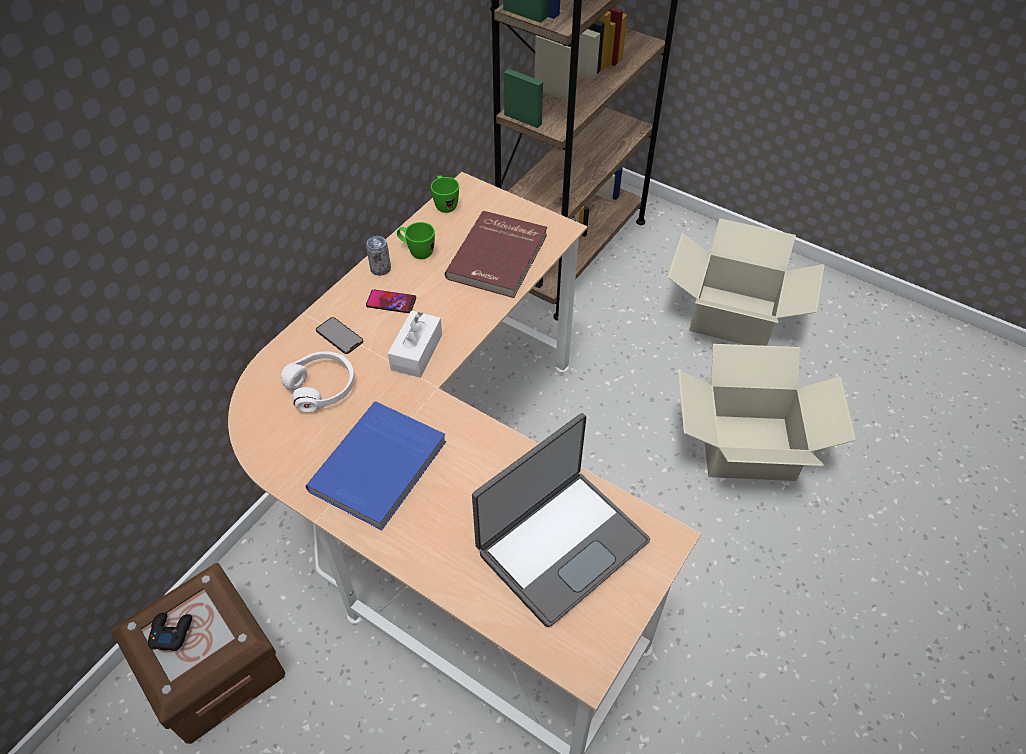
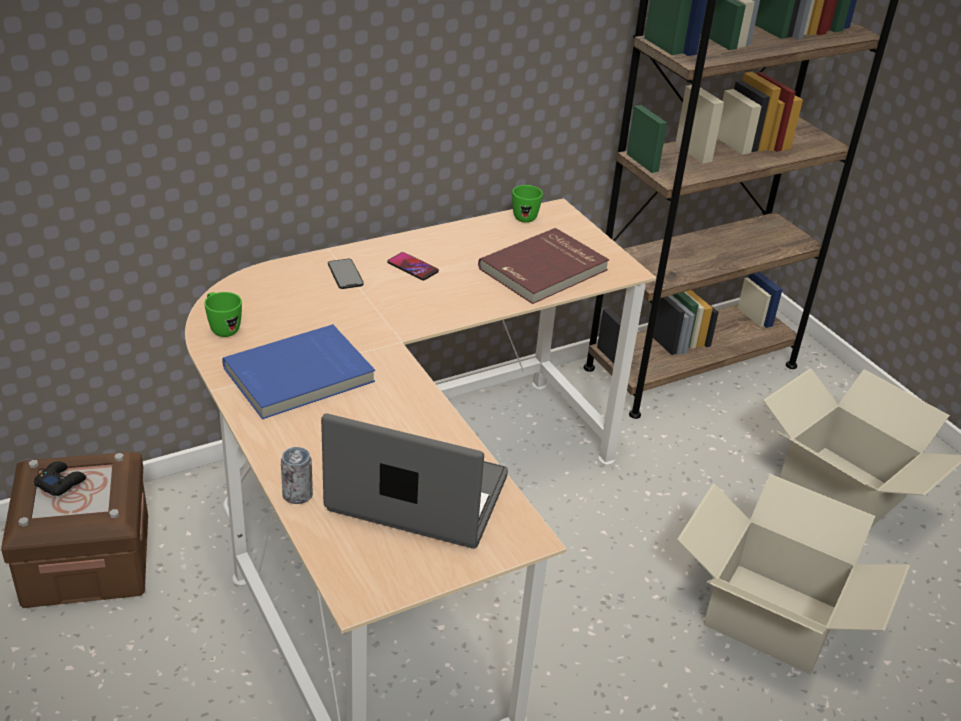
camera: 25 degrees right, 15 degrees down
white headphones [281,351,355,412] -> none
can [366,236,391,276] -> can moved to [281,447,313,504]
white tissue box [388,310,442,378] -> none
green mug [397,222,435,259] -> green mug moved to [204,292,242,337]
laptop [472,413,650,627] -> laptop turned 150 degrees counterclockwise [321,413,508,549]

